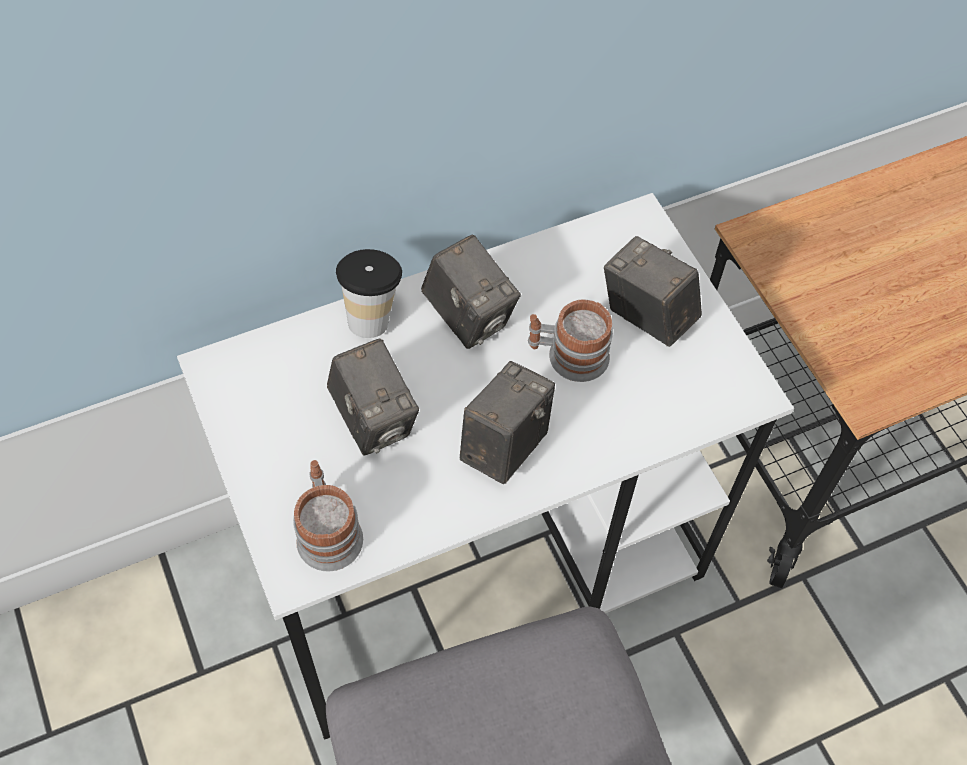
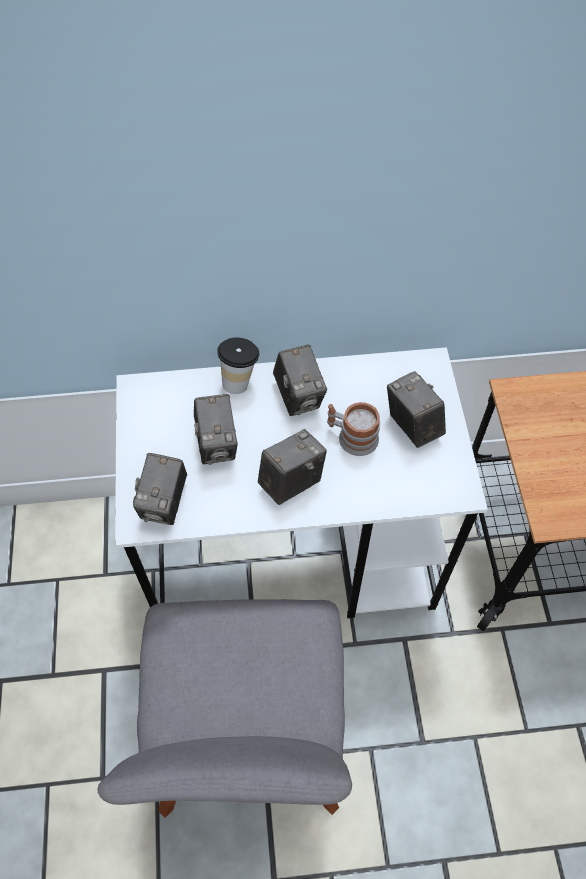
camera: 20 degrees right, 0 degrees up
mug [293,460,363,572] -> camera [133,453,187,525]

